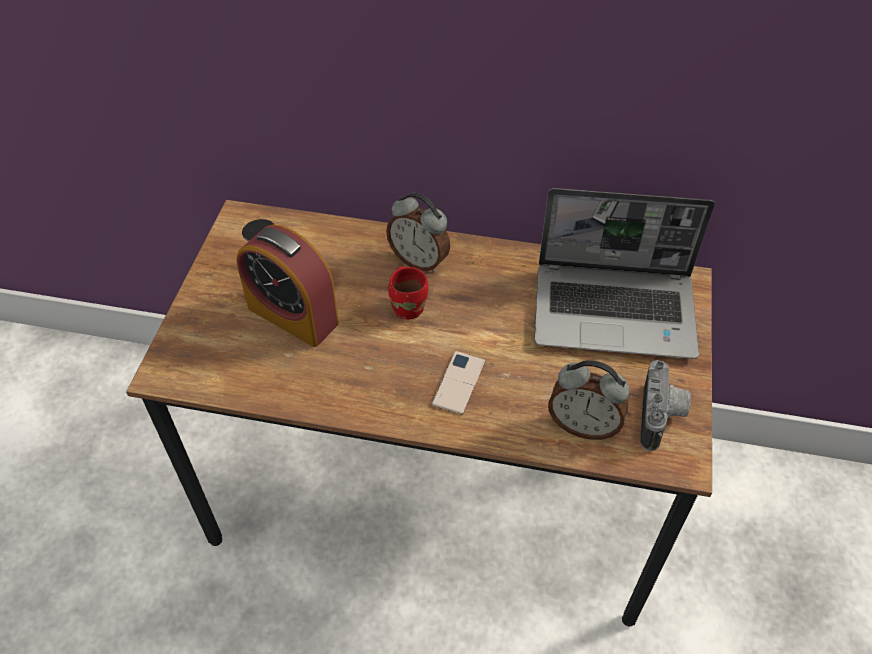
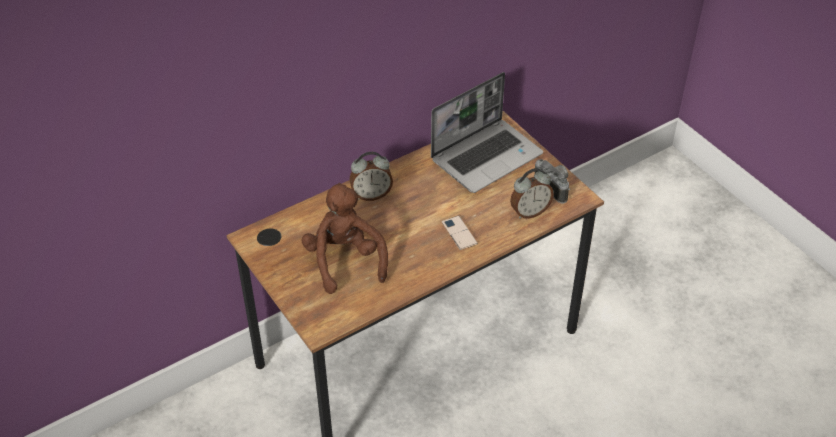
camera: 45 degrees left, 5 degrees down
alarm clock [236,225,339,347] -> brown plush toy [302,183,388,294]
red mug [388,266,428,320] -> none

